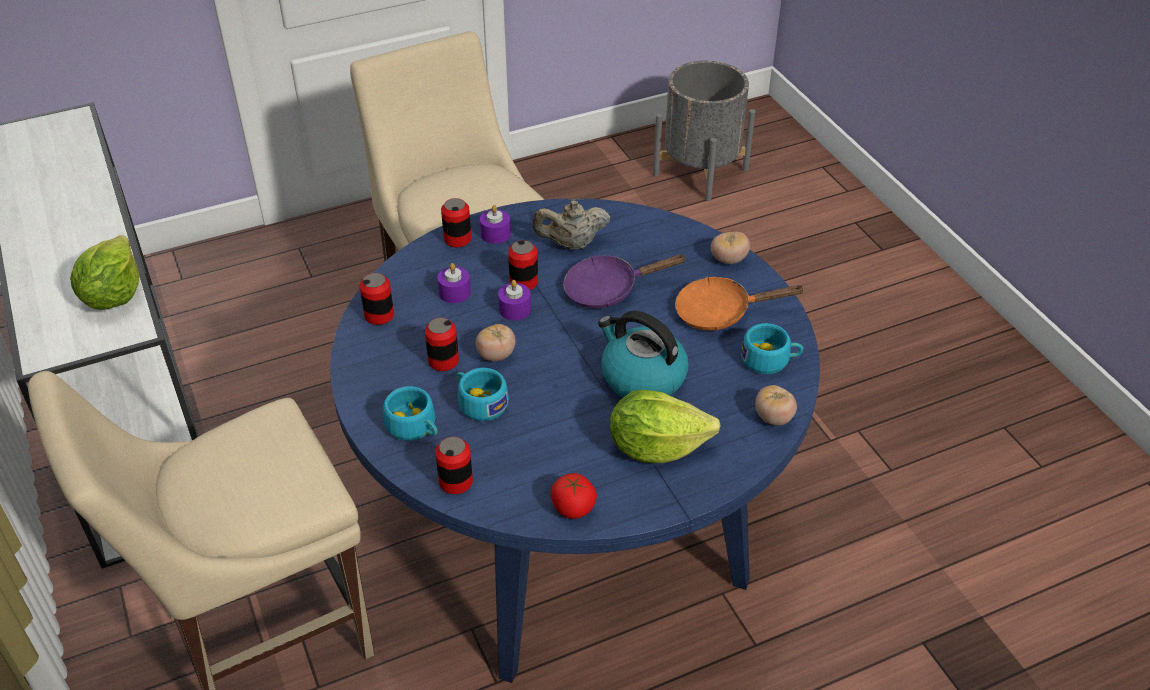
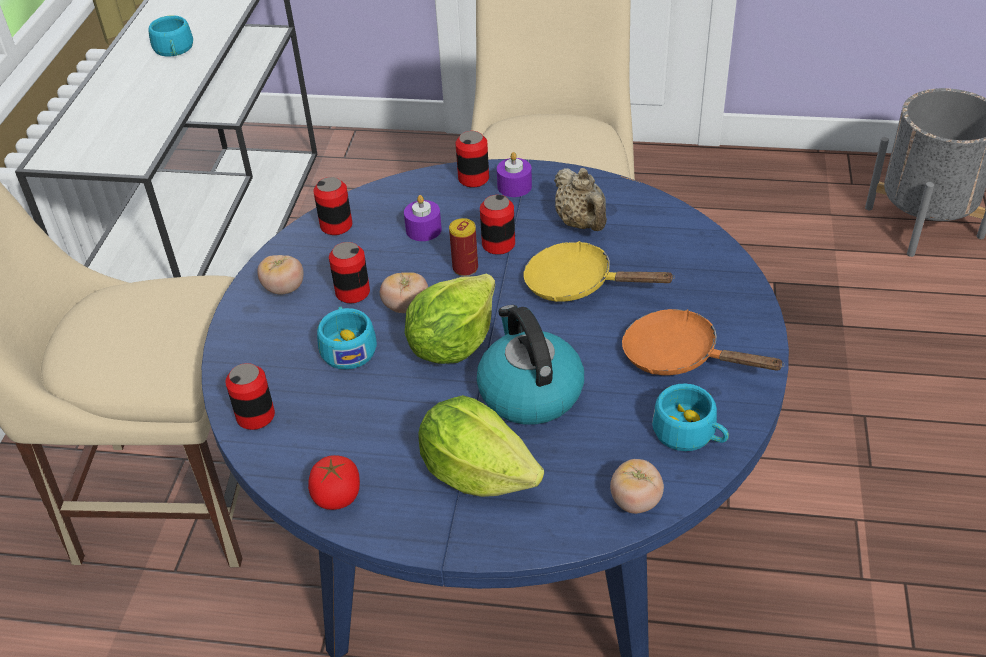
camera: 35 degrees right, 0 degrees up
lettuce [70,235,139,310] -> lettuce moved to [405,273,495,364]
turquoise cup [383,386,438,441] -> turquoise cup moved to [148,15,193,57]
purple candle [498,280,531,320] -> can [449,218,478,276]
beige teapot [533,201,610,250] -> beige teapot turned 135 degrees counterclockwise [554,168,607,231]
purple frying pan [563,254,687,309] -> yellow frying pan [523,241,675,302]
tomato [711,231,750,264] -> tomato moved to [257,255,303,295]

